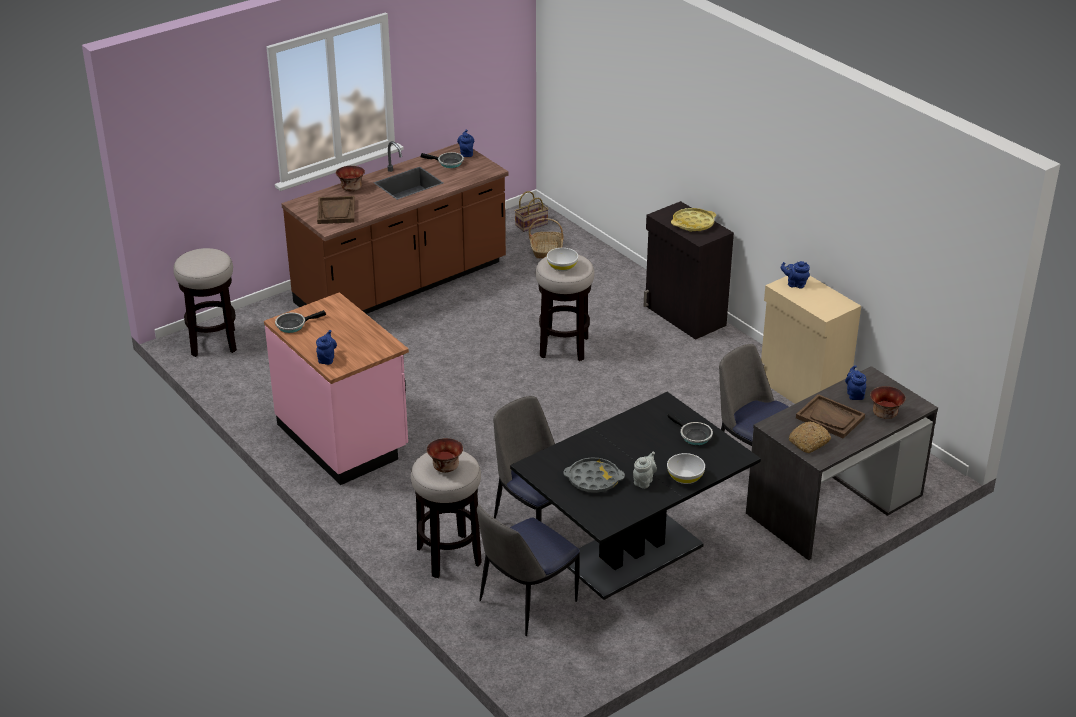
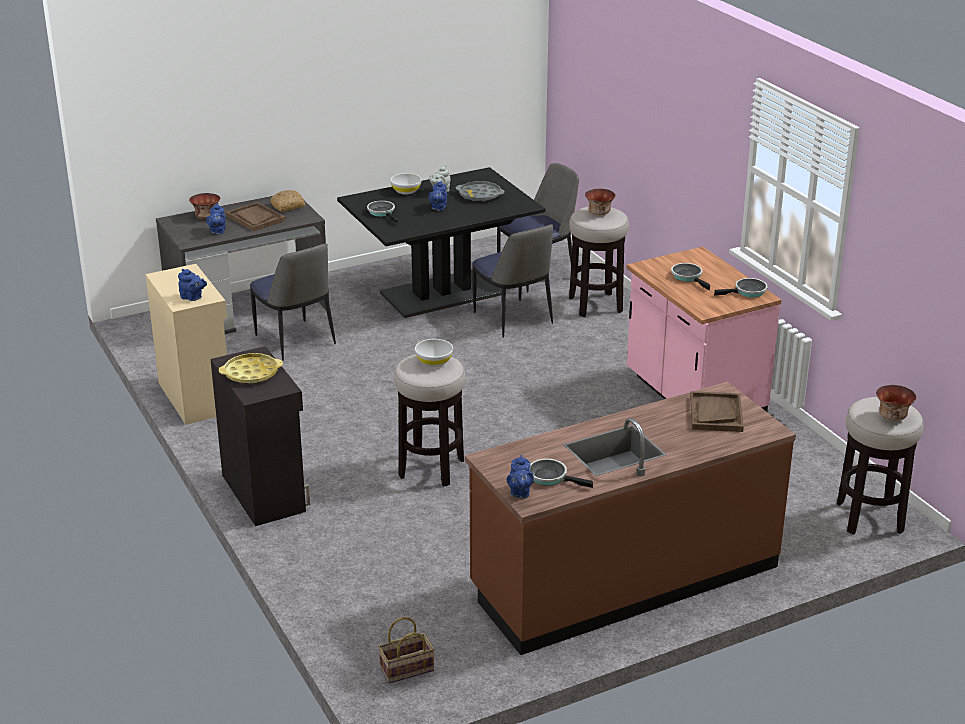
camera: 170 degrees left, 5 degrees down
blue teapot [316,330,337,365] -> blue teapot moved to [428,181,447,211]
bowl [336,166,365,191] -> bowl moved to [876,385,917,421]
basket [529,218,564,258] -> none
none -> frying pan [671,263,710,290]

